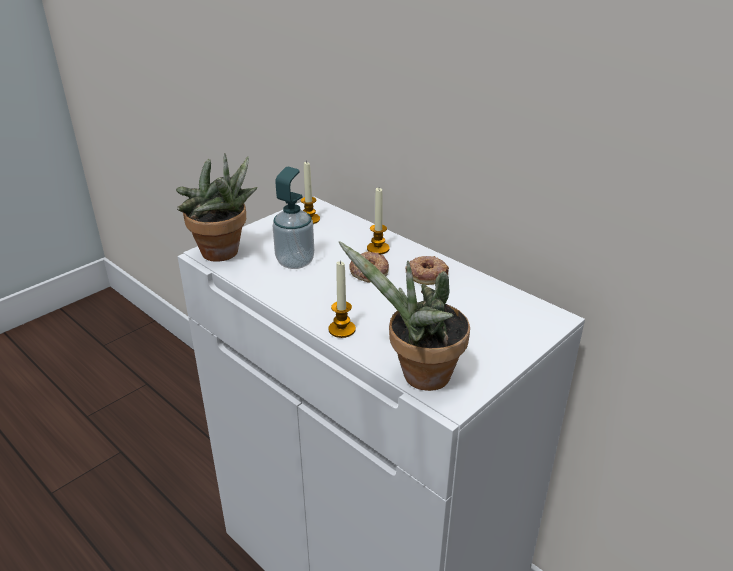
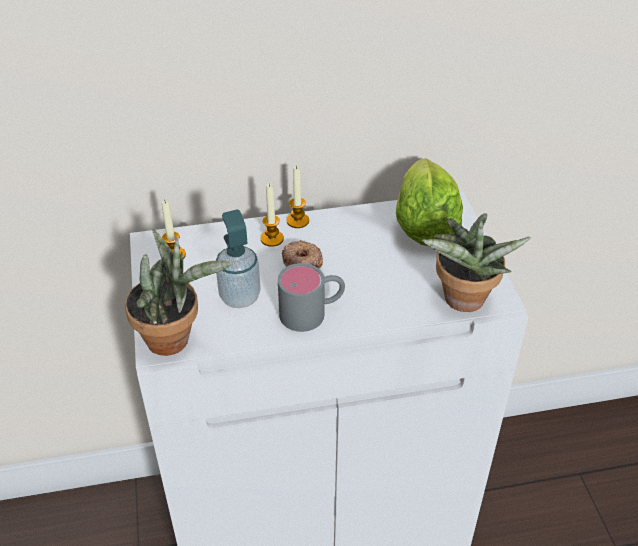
camera: 55 degrees left, 10 degrees up
candle [328,260,356,338] -> candle moved to [287,166,309,228]
donut [405,256,449,285] -> none
none -> grey mug [278,263,345,332]
none -> lettuce [396,158,463,246]

